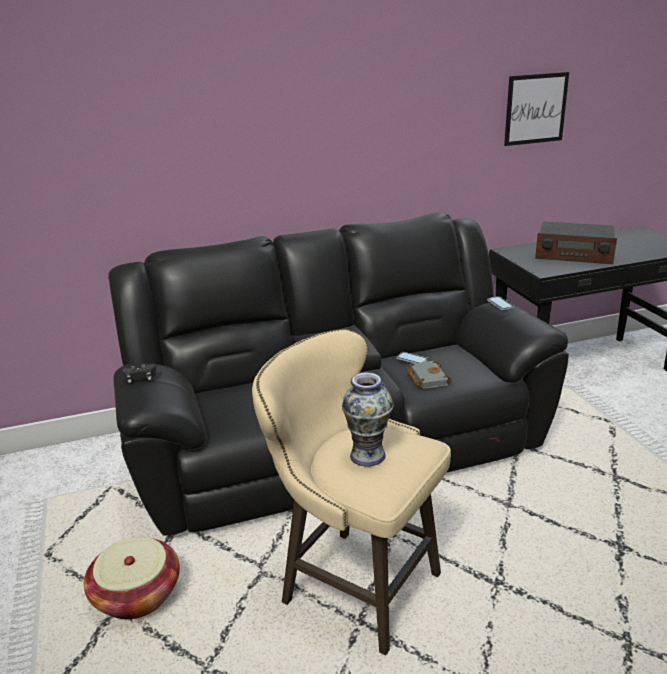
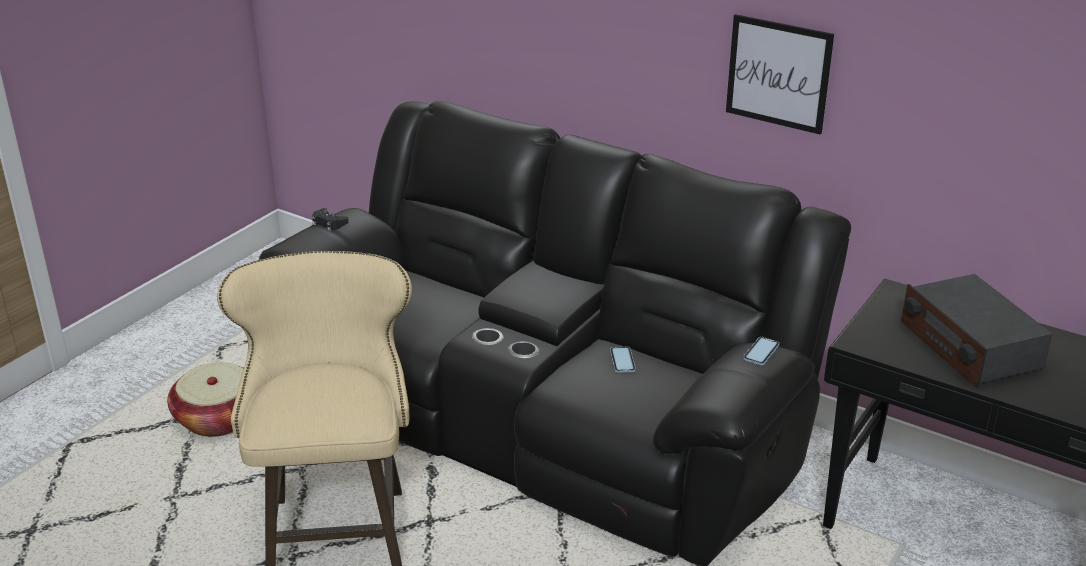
camera: 50 degrees right, 5 degrees up
vase [342,372,394,467] -> none
grey book [406,361,452,389] -> none
picture [504,72,569,146] -> picture moved to [726,14,834,135]

